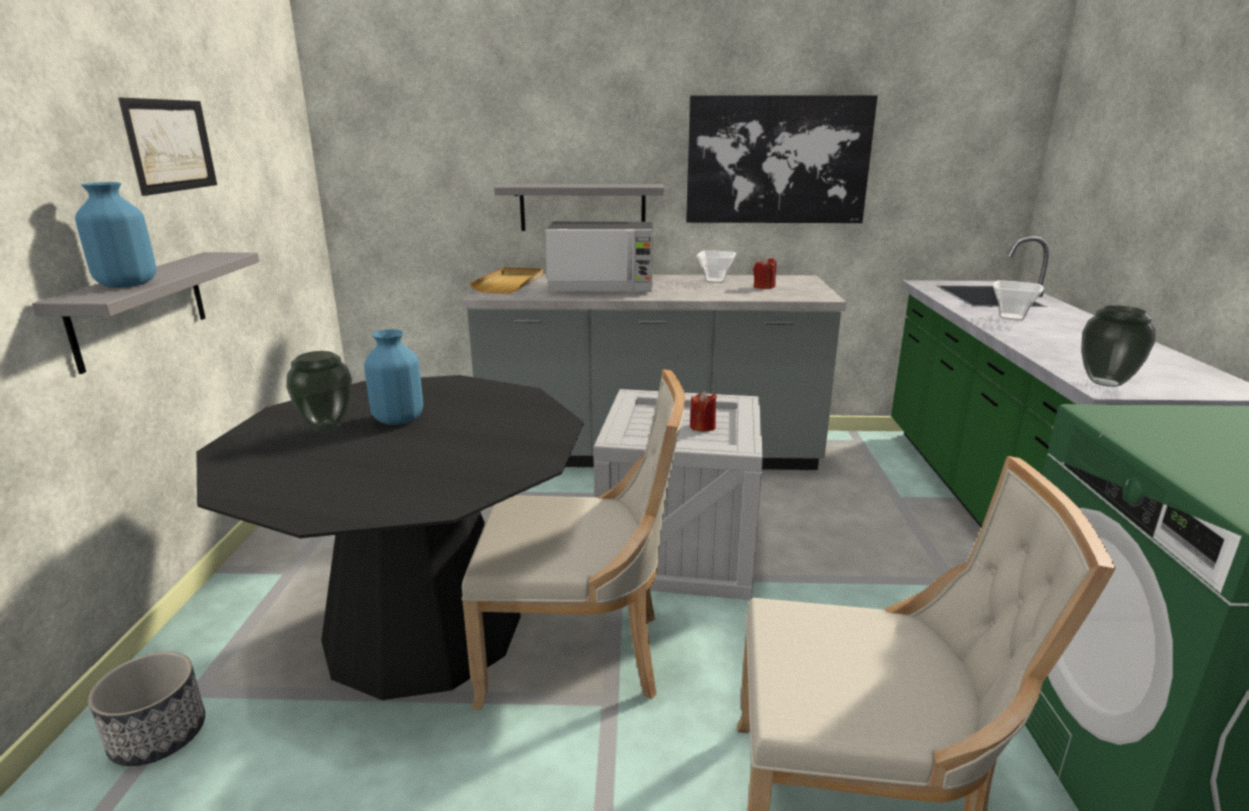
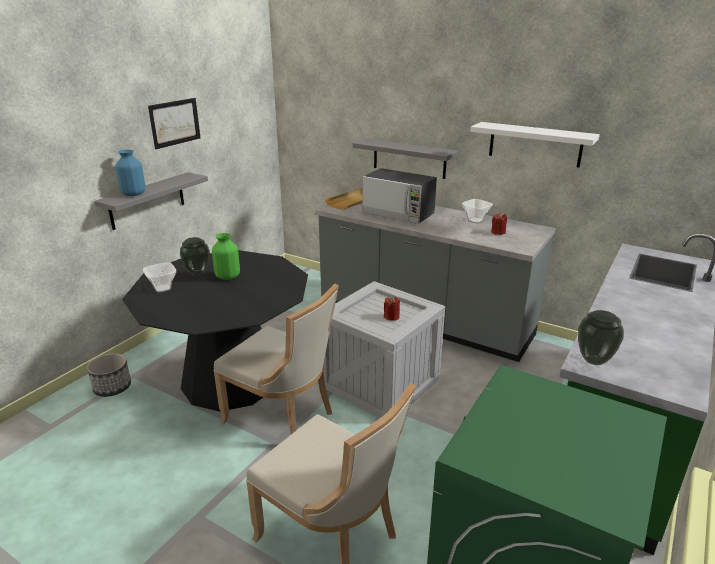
camera: 30 degrees right, 5 degrees up
blue vase [364,329,423,425] -> green vase [212,233,240,280]
picture [686,95,878,223] -> white shelf [470,122,600,167]
bowl [993,280,1044,321] -> bowl moved to [143,262,176,293]

